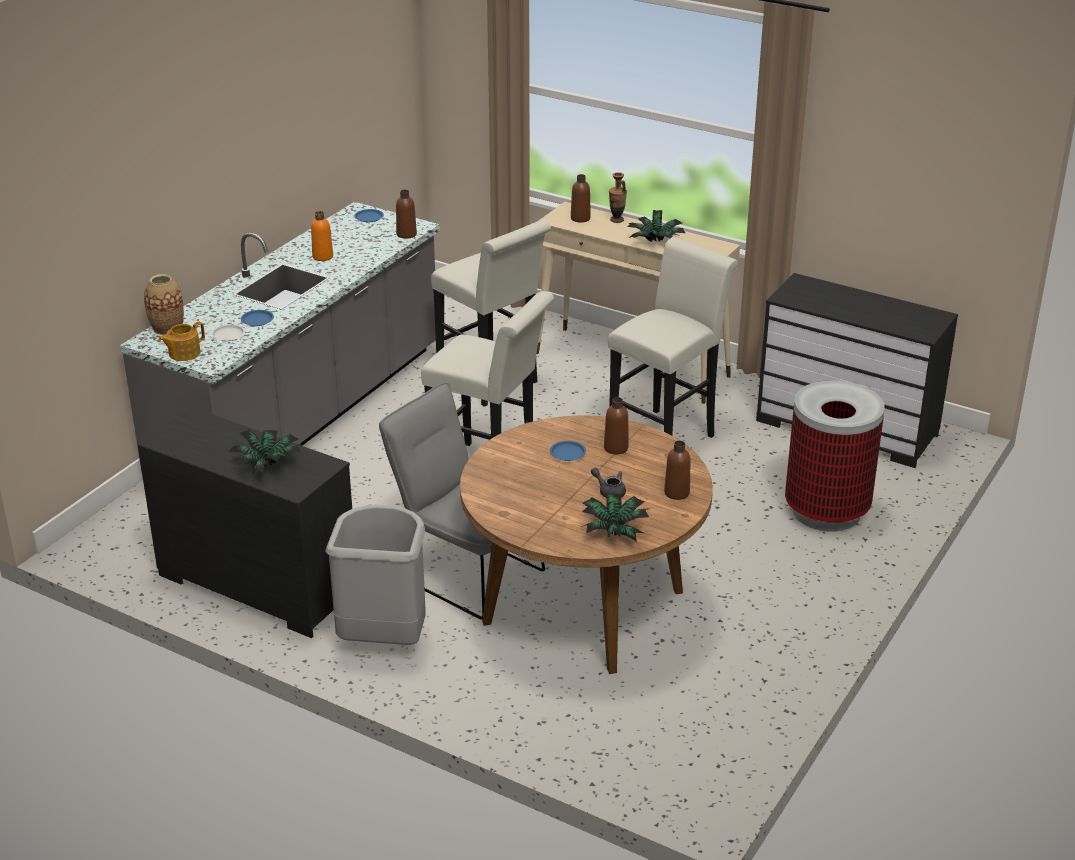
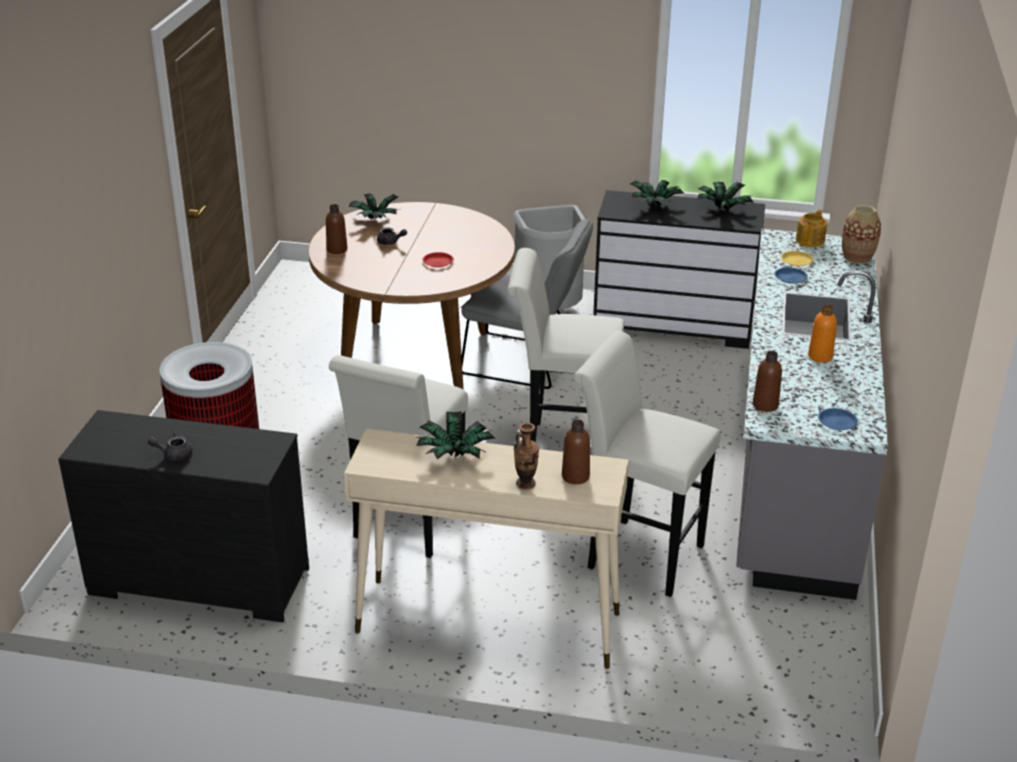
camera: 160 degrees right, 0 degrees up
white plate [211,324,245,341] -> yellow plate [781,251,814,266]
blue plate [550,441,586,461] -> red plate [423,252,454,267]
brown bottle [604,397,628,454] -> none
none -> grey teapot [148,431,192,461]
none -> potted plant [697,182,753,210]

